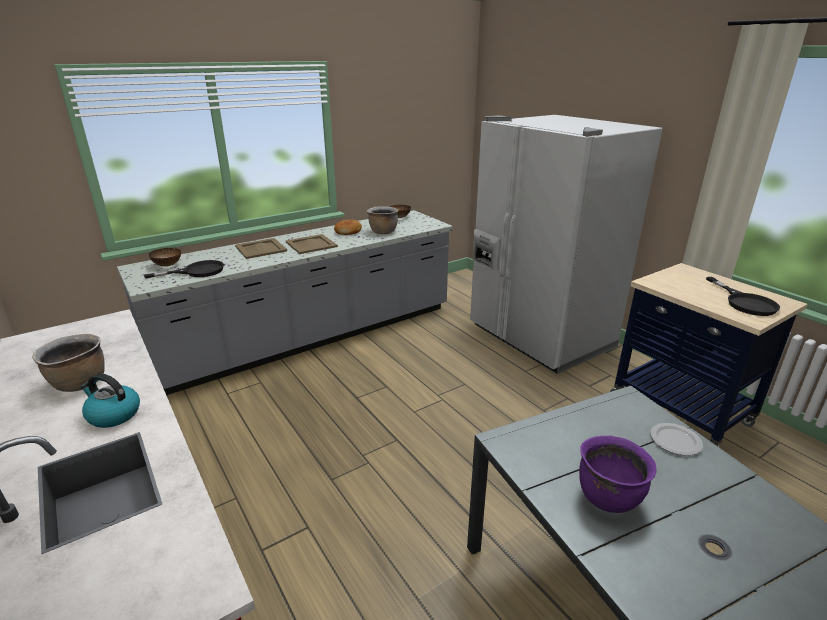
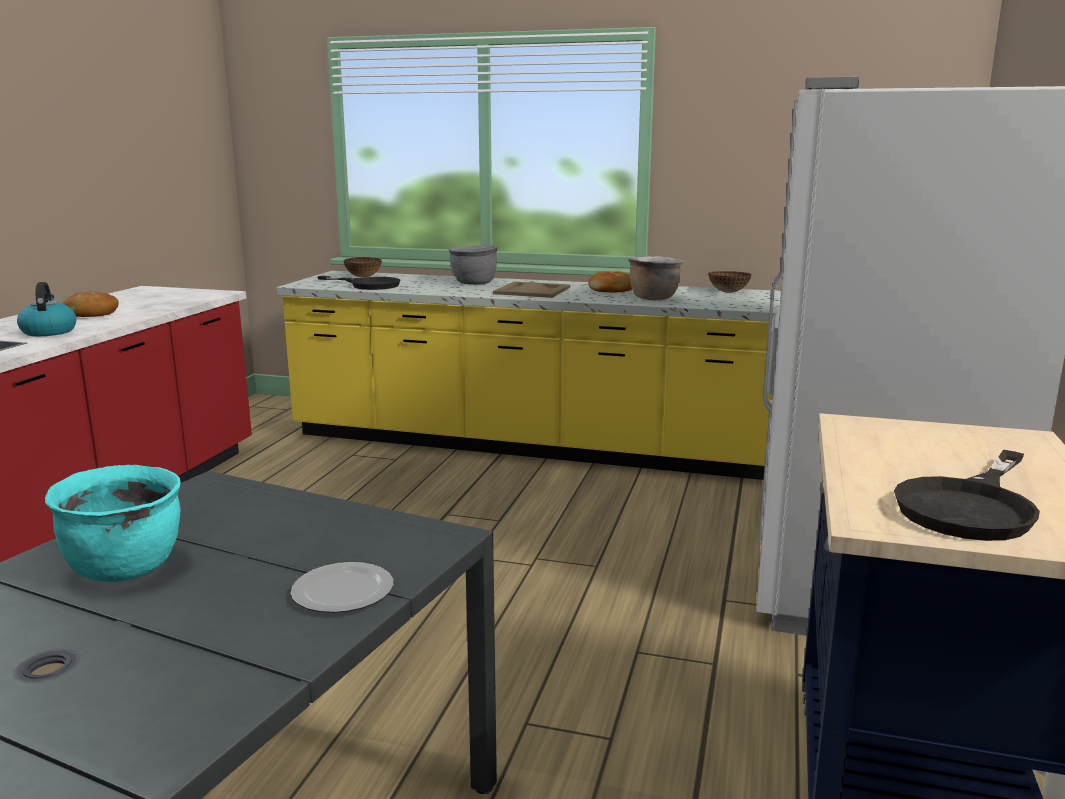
camera: 50 degrees right, 10 degrees down
brown cooking pot [32,334,105,392] -> bread [62,291,119,317]
grey counter [117,210,453,395] -> yellow counter [277,271,781,480]
beige tray [235,238,287,259] -> grey cooking pot [449,245,498,285]
purple cooking pot [579,436,656,513] -> turquoise cooking pot [45,465,180,582]

